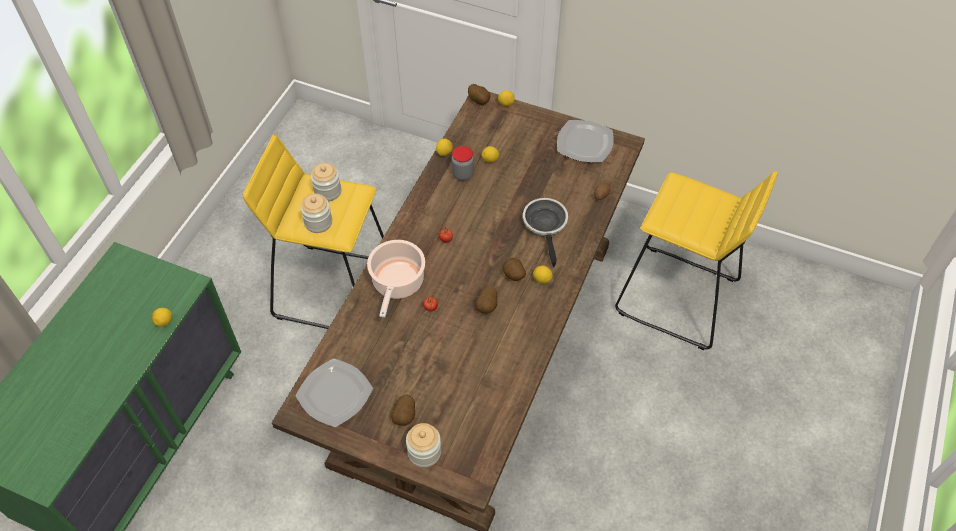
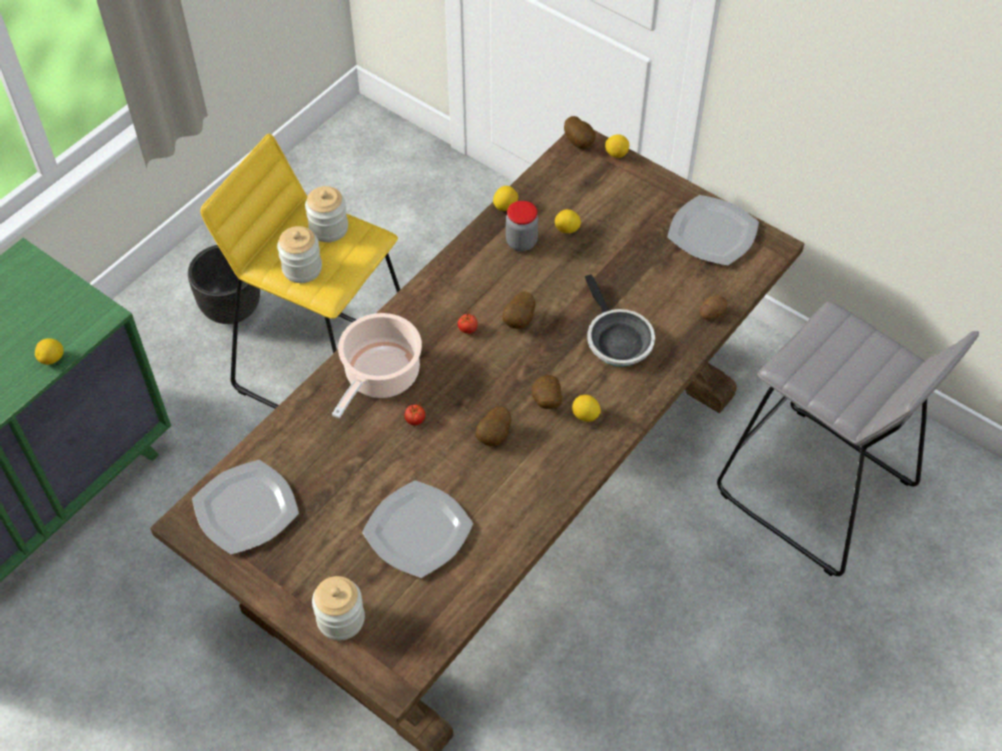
camera: 15 degrees right, 0 degrees up
potato [392,395,415,426] -> potato moved to [502,292,536,329]
frying pan [523,198,568,267] -> frying pan turned 150 degrees clockwise [585,274,655,367]
yellow stool [615,171,778,350] -> grey stool [717,301,979,576]
none -> black planter [188,245,260,324]
none -> plate [362,480,473,578]

